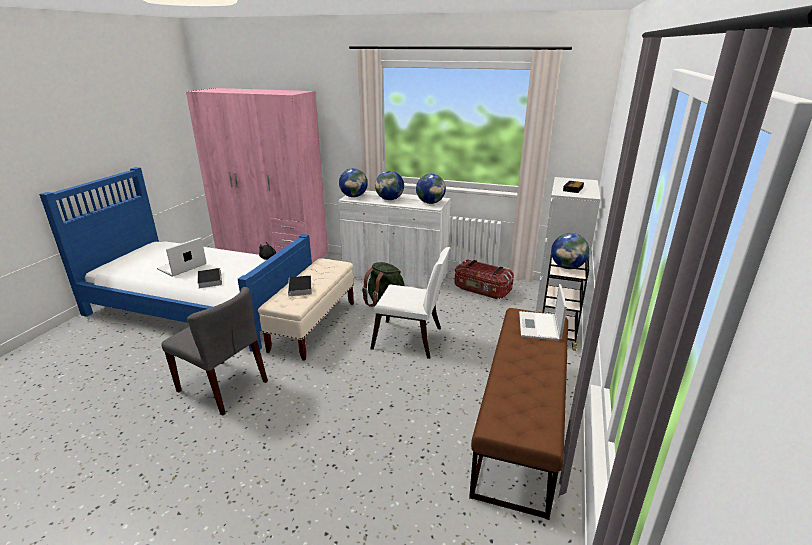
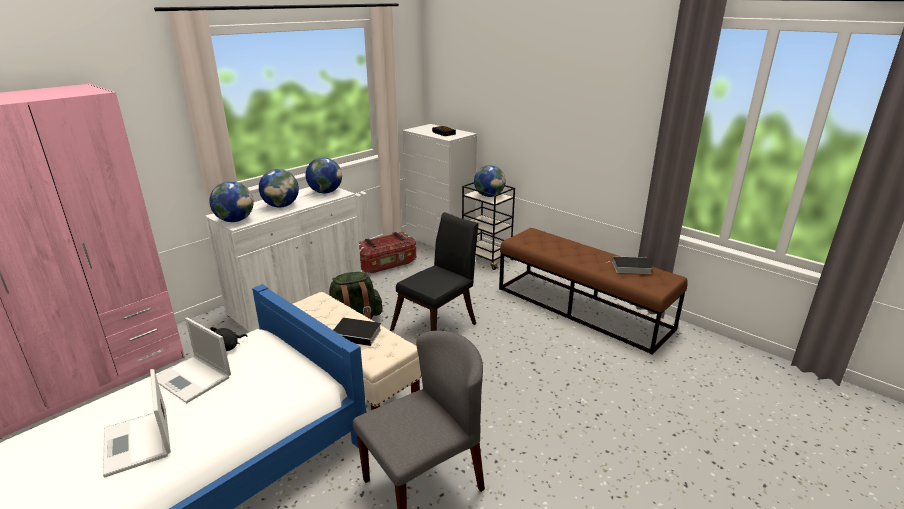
camera: 65 degrees left, 0 degrees up
book [197,268,222,288] -> book moved to [606,256,652,274]
white chair [370,247,450,359] -> black chair [390,212,479,331]
laptop [519,284,567,341] -> laptop moved to [156,318,231,403]

